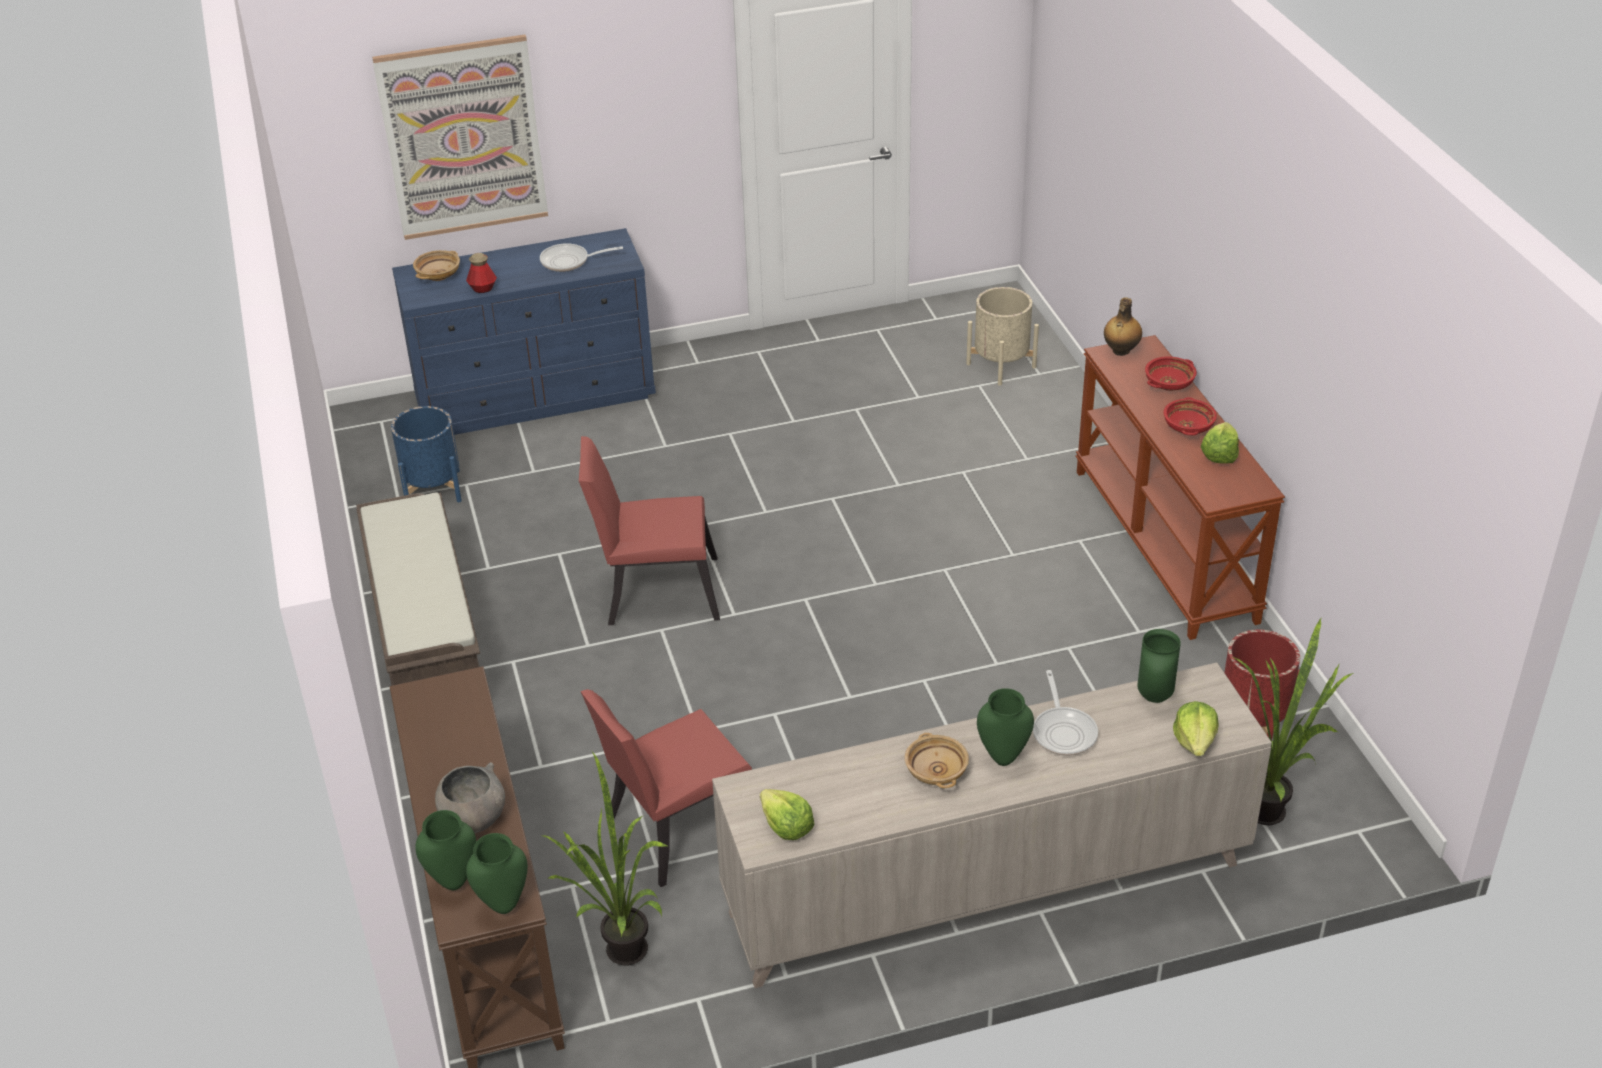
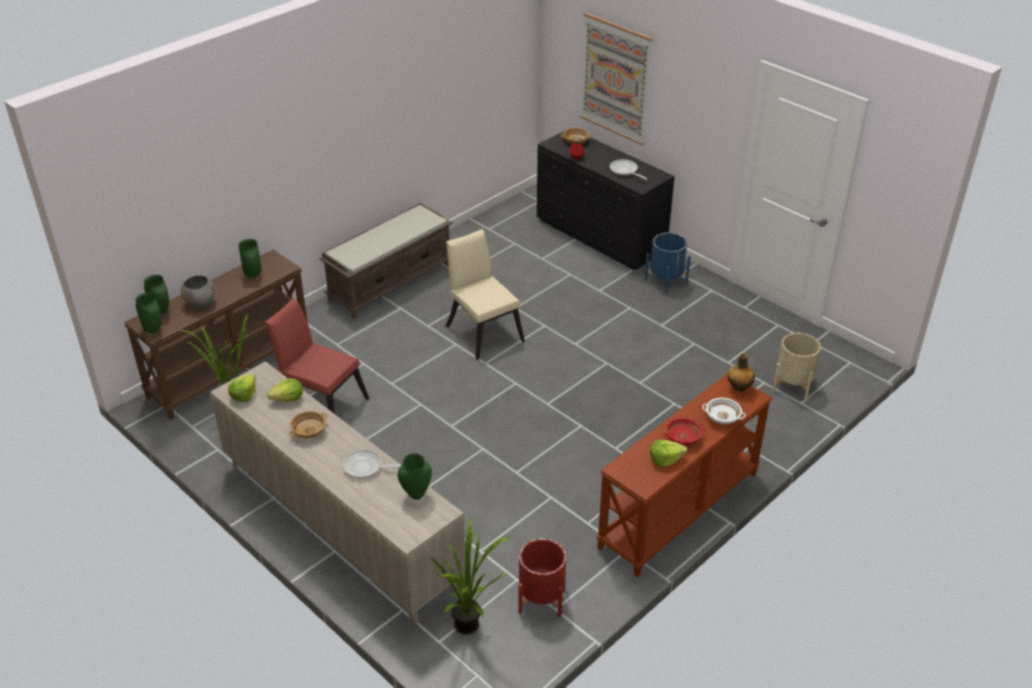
camera: 60 degrees right, 0 degrees up
blue planter [391,406,462,502] -> blue planter moved to [645,233,691,293]
blue dresser [392,228,656,435] -> black dresser [537,128,674,270]
red chair [579,436,720,625] -> beige chair [446,229,525,360]
green vase [977,688,1034,766] -> green vase moved to [238,239,262,278]
frying pan [1033,670,1098,756] -> frying pan turned 45 degrees clockwise [343,449,401,479]
red bowl [1145,356,1197,391] -> white bowl [702,398,746,424]
lettuce [1173,701,1219,756] -> lettuce moved to [267,378,303,402]

